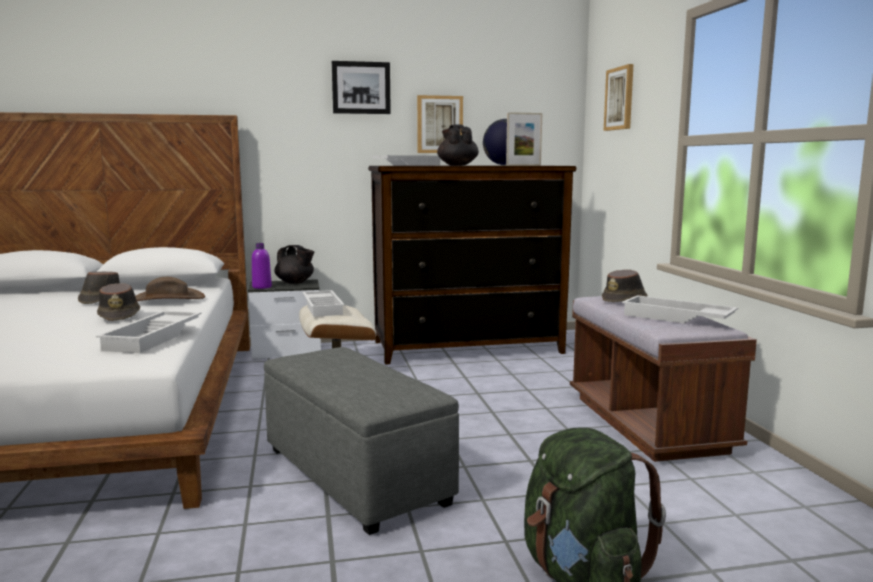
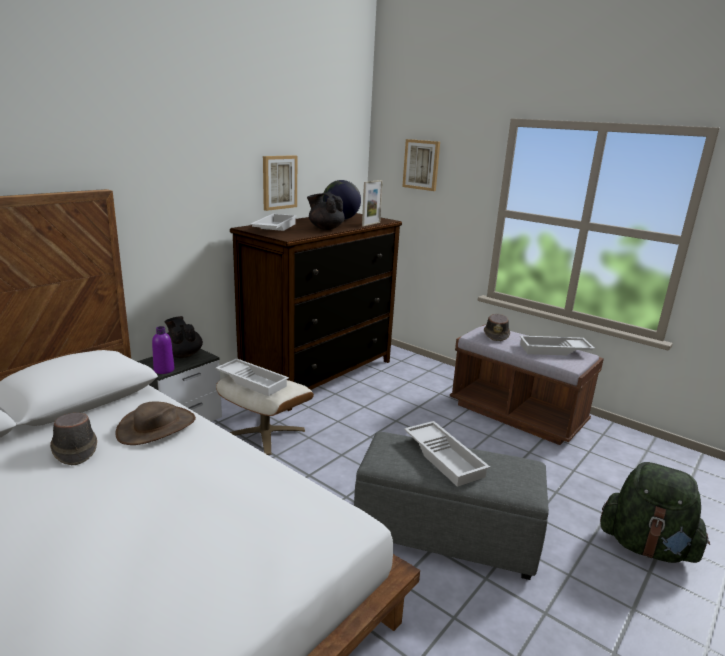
camera: 40 degrees left, 10 degrees up
white tray [96,311,201,353] -> white tray moved to [404,421,490,487]
brown hat [97,283,140,321] -> none
black teapot [274,245,314,284] -> black teapot turned 120 degrees counterclockwise [164,316,203,358]
picture [332,61,391,114] -> none

